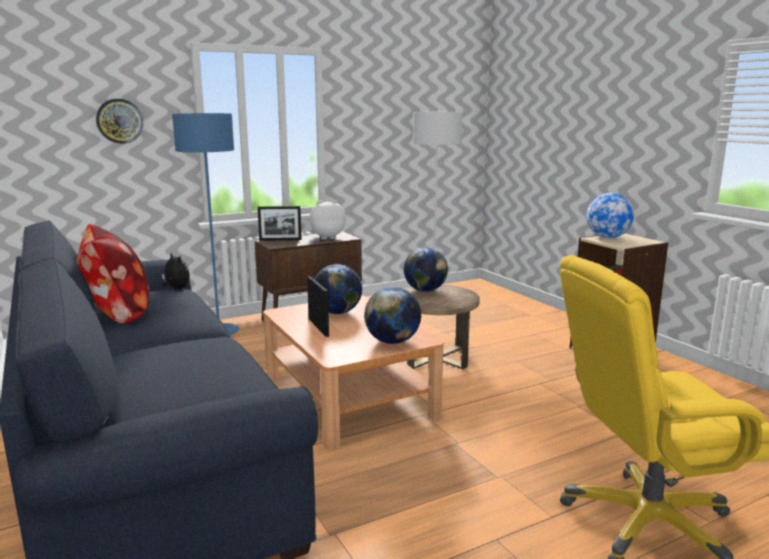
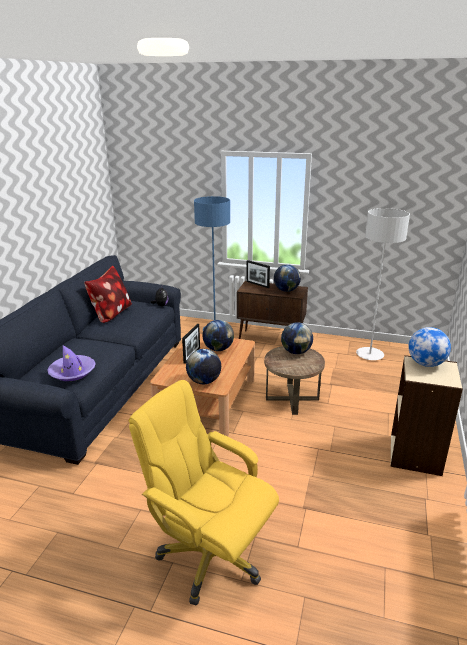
camera: 45 degrees right, 10 degrees up
wall clock [96,99,143,144] -> none
plush toy [310,200,346,239] -> globe [274,264,301,292]
none -> purple hat [47,345,96,381]

